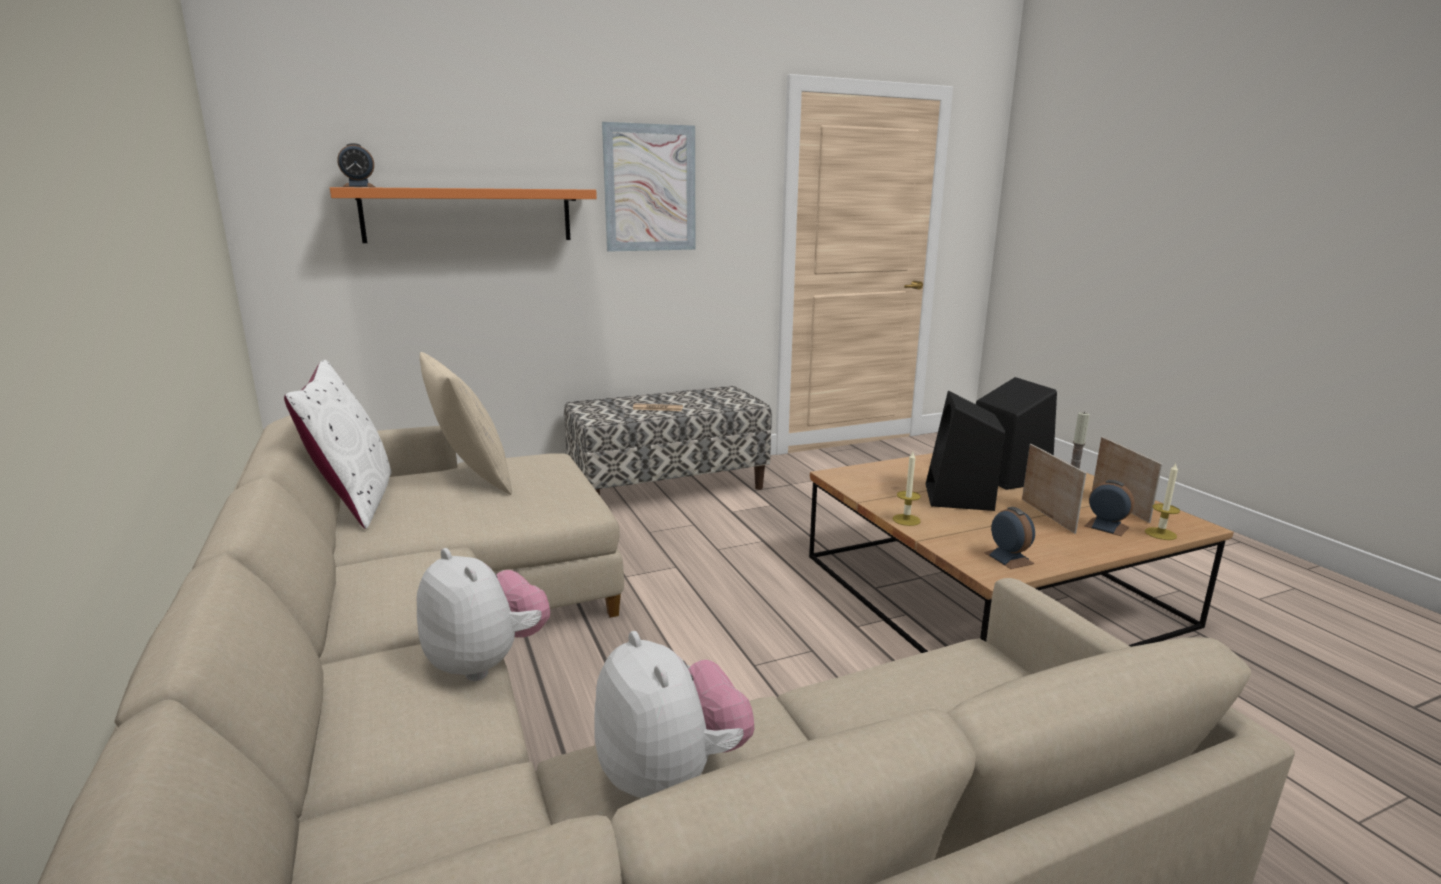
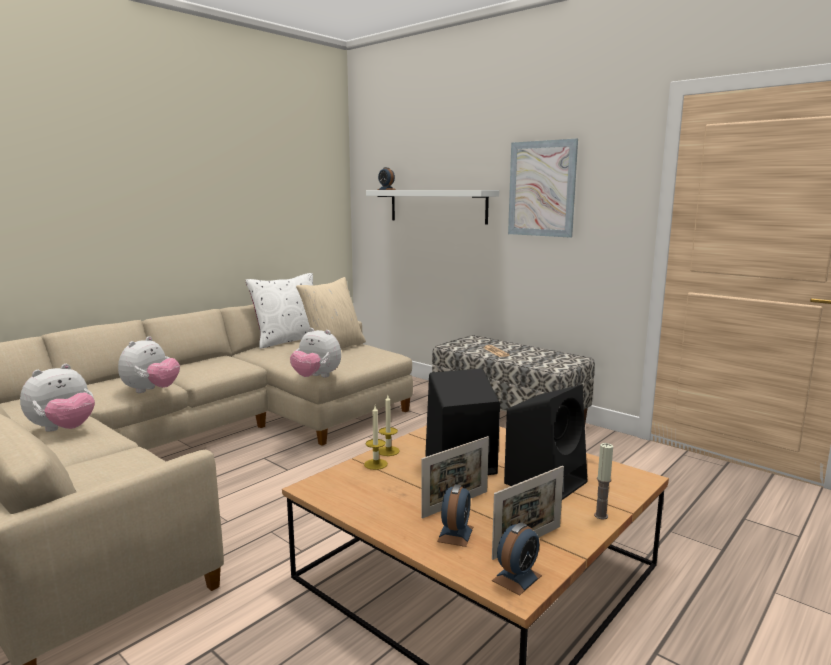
camera: 65 degrees right, 5 degrees down
orange shelf [330,187,597,243] -> white shelf [366,190,499,224]
alarm clock [984,507,1035,569] -> alarm clock moved to [492,523,542,596]
candle [1145,463,1180,540] -> candle moved to [364,406,388,470]
none -> plush toy [290,328,341,378]

